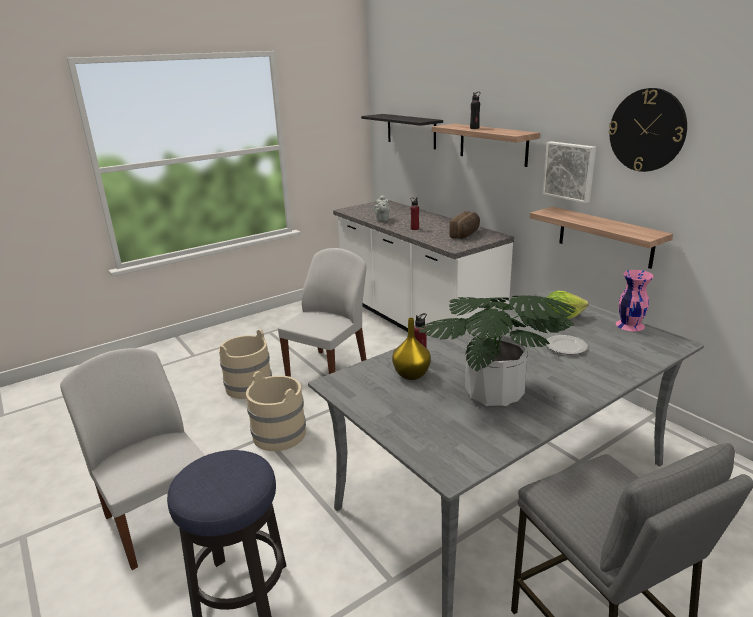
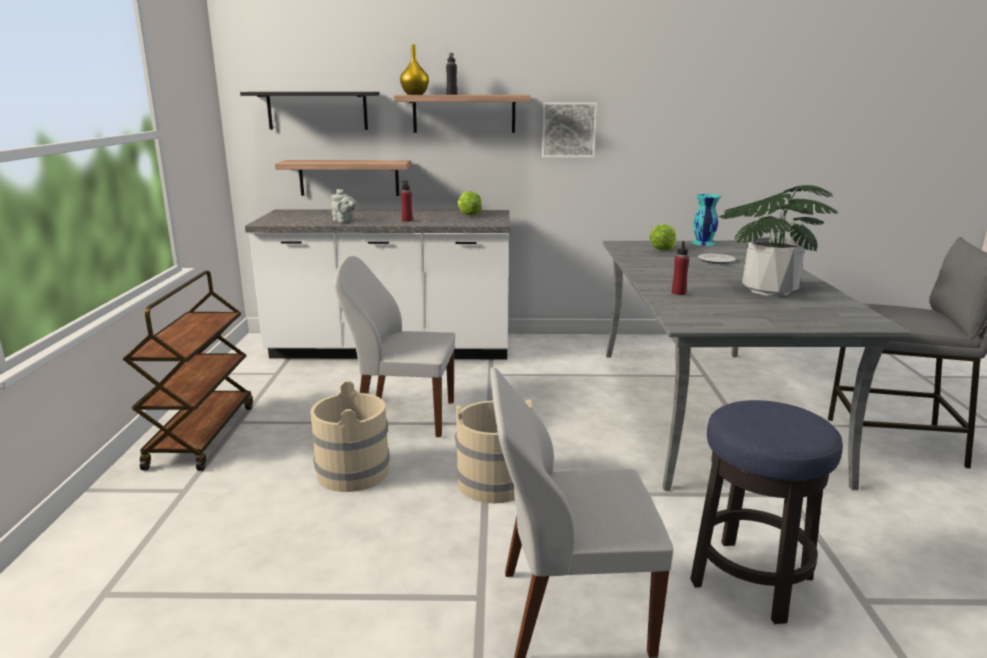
camera: 55 degrees left, 5 degrees down
white chair [278,248,367,377] -> white chair turned 60 degrees counterclockwise [334,256,455,437]
yellow vase [392,318,431,380] -> yellow vase moved to [400,44,429,95]
bread [449,211,480,239] -> lettuce [458,191,482,216]
shelf [530,207,673,269] -> shelf moved to [275,160,411,196]
wall clock [608,88,687,172] -> none
pink vase [616,270,653,331] -> turquoise vase [692,194,721,246]
none -> brown cart [123,271,253,471]

